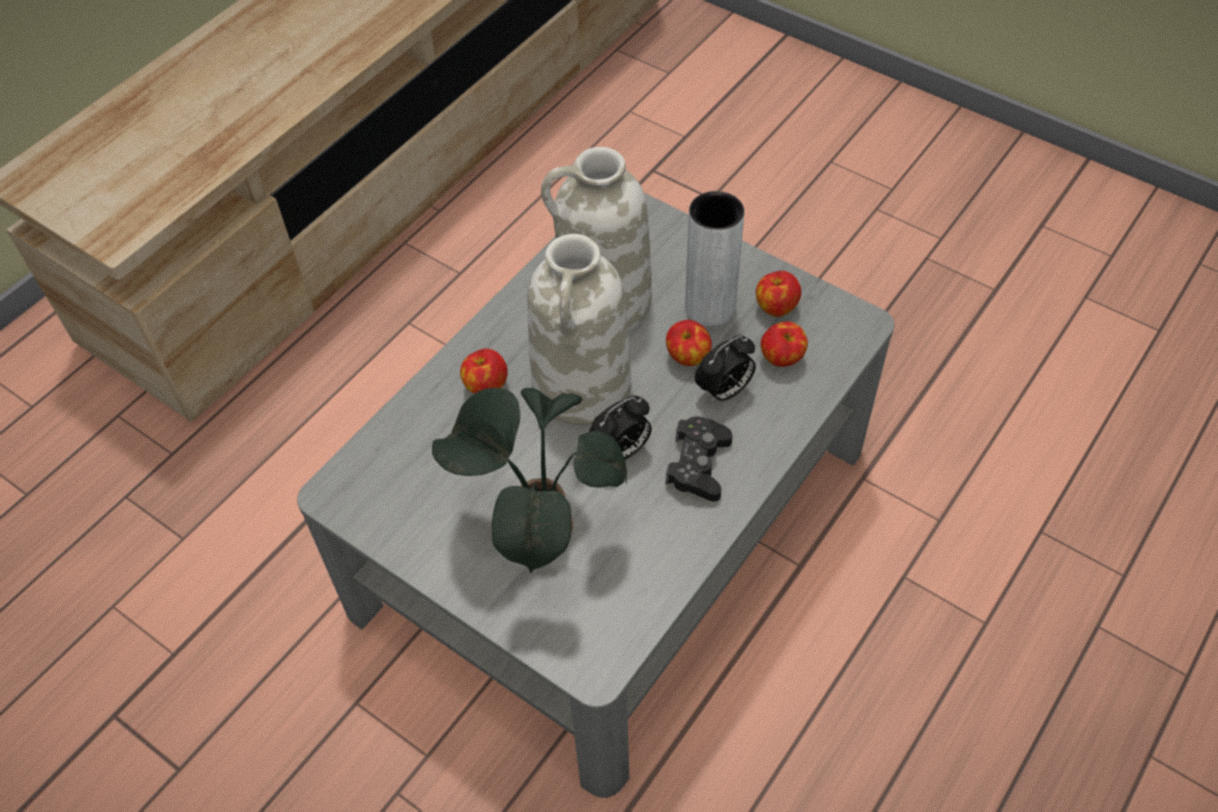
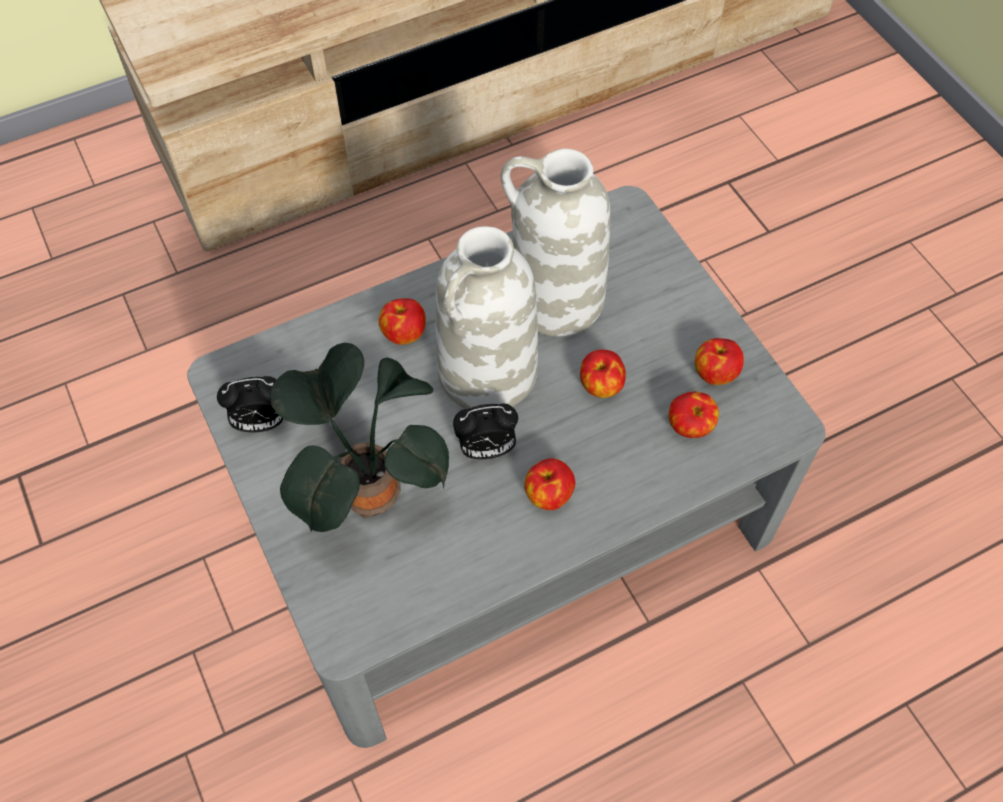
camera: 25 degrees right, 5 degrees up
black game controller [666,416,733,501] -> apple [524,458,575,510]
grey vase [685,191,744,326] -> none
alarm clock [695,335,756,403] -> alarm clock moved to [217,376,283,433]

